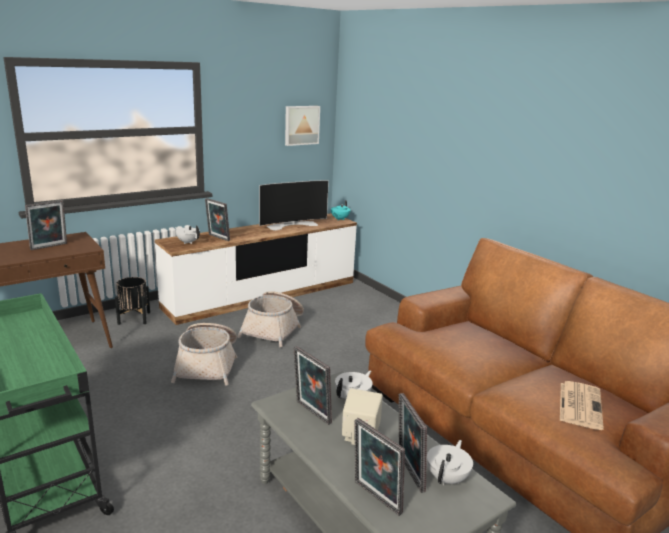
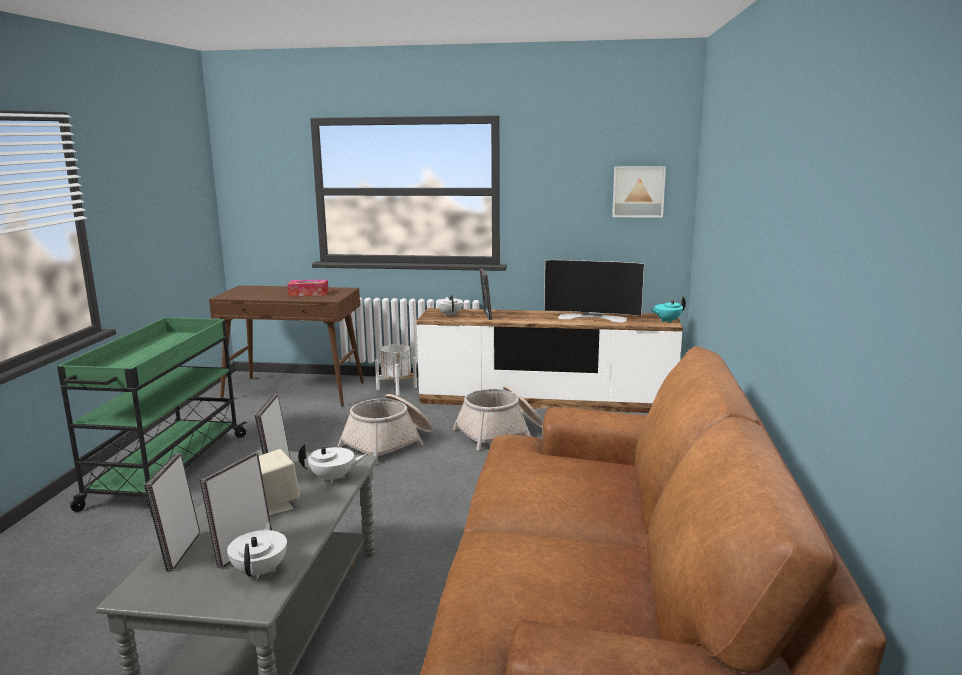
camera: 45 degrees right, 5 degrees down
picture frame [25,200,67,250] -> tissue box [287,280,329,296]
black planter [115,277,150,325] -> white planter [375,344,417,396]
white teapot [427,440,473,485] -> white teapot turned 75 degrees counterclockwise [227,522,287,580]
newspaper [560,381,604,430] -> none

